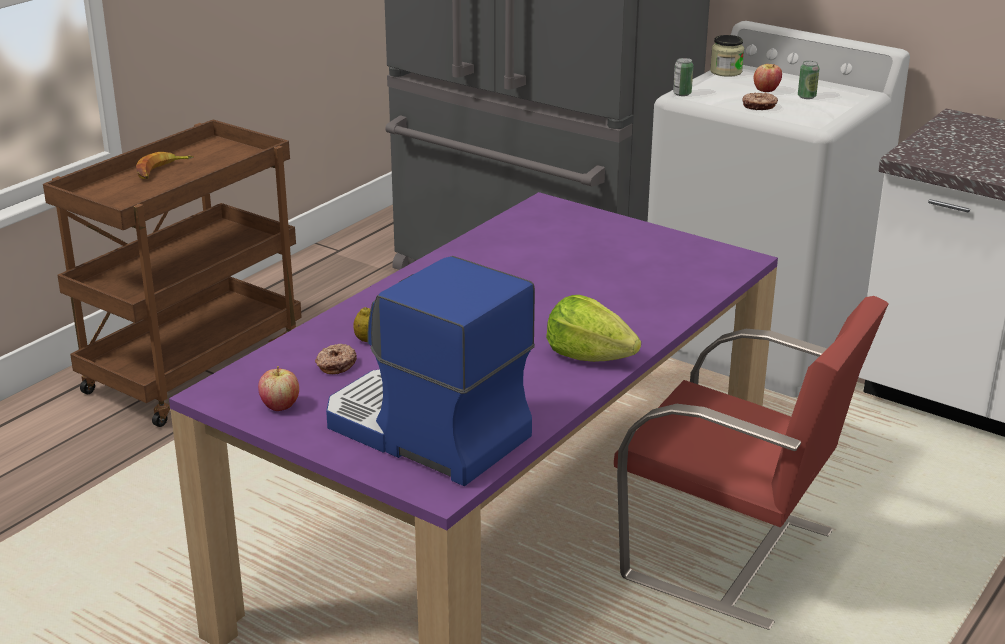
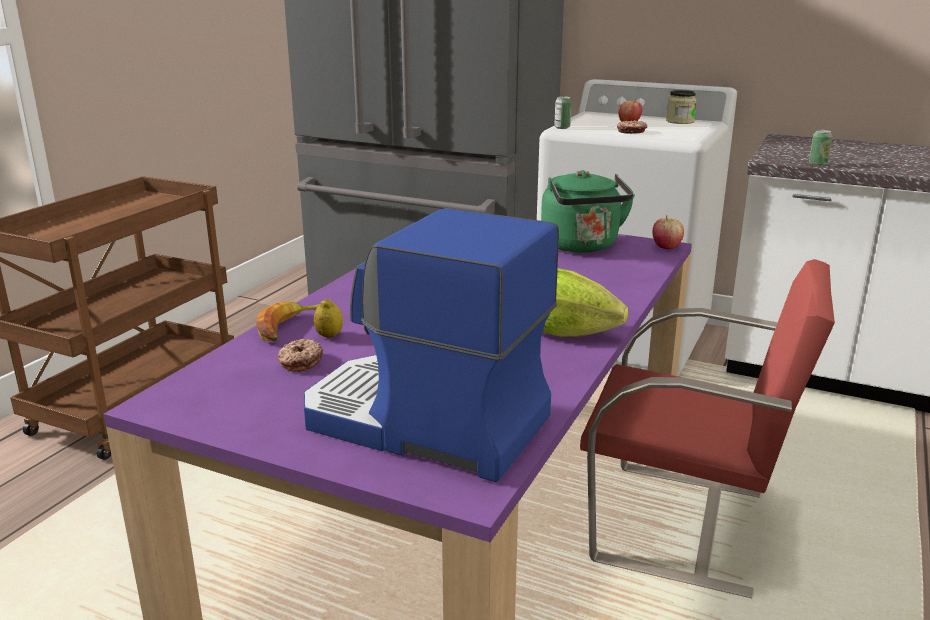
camera: 10 degrees left, 5 degrees down
banana [136,152,193,179] -> banana moved to [256,302,319,341]
apple [258,366,299,411] -> apple moved to [652,215,684,249]
jar [710,35,744,77] -> jar moved to [666,90,697,124]
can [798,61,819,99] -> can moved to [809,130,832,166]
none -> green kettle [541,170,635,253]

